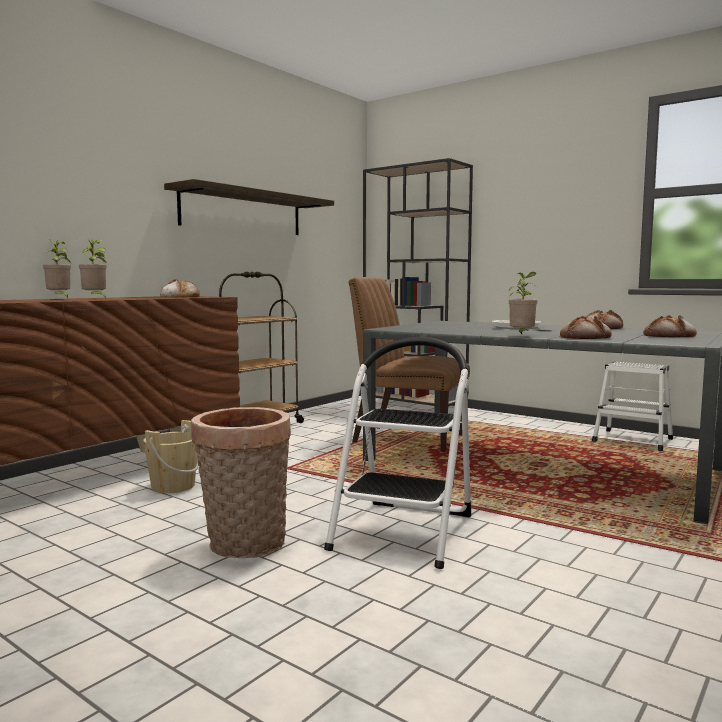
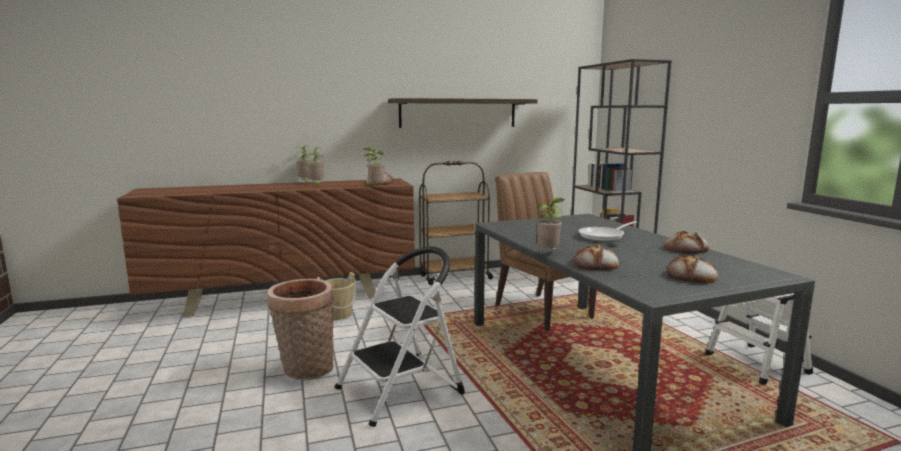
camera: 35 degrees right, 5 degrees up
none -> potted plant [364,147,384,185]

